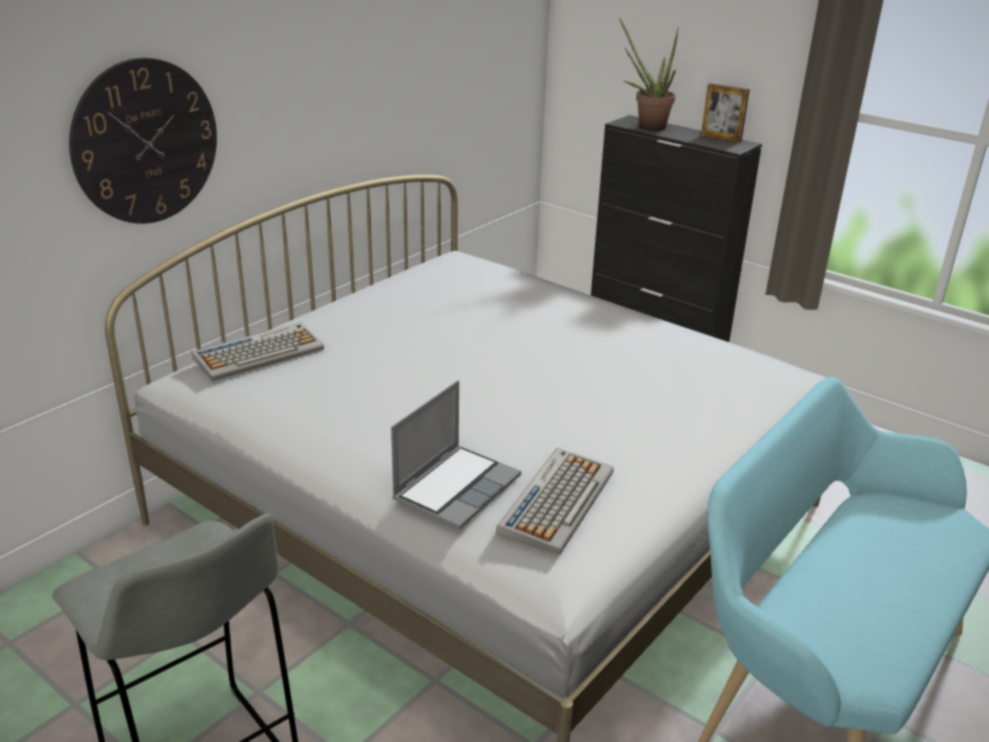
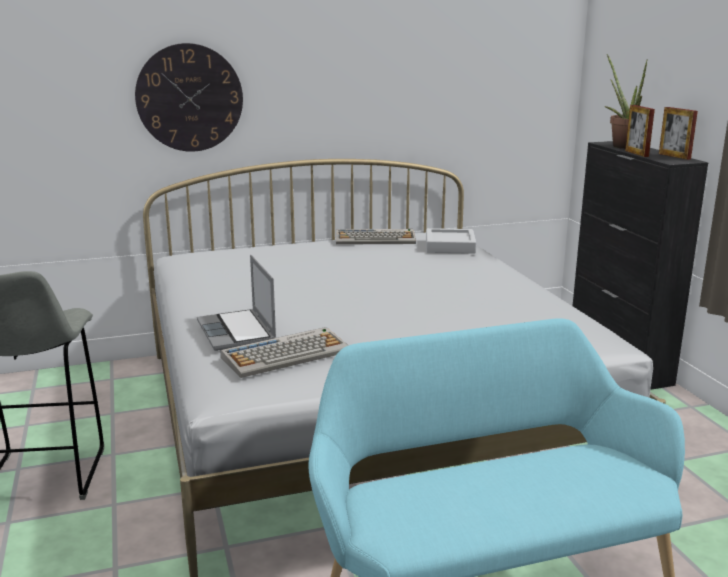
camera: 35 degrees right, 10 degrees down
keyboard [192,322,324,381] -> keyboard moved to [336,229,416,245]
laptop [391,380,521,529] -> laptop turned 90 degrees clockwise [197,255,276,351]
none -> grey tray [426,228,476,254]
none -> picture frame [625,105,655,157]

